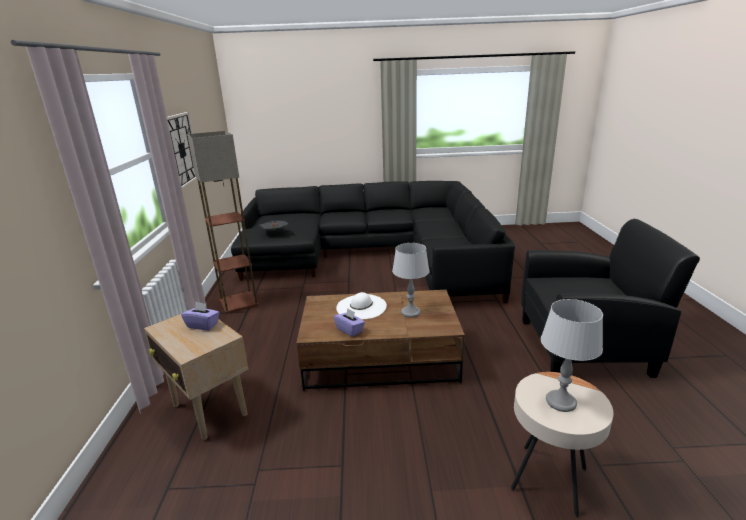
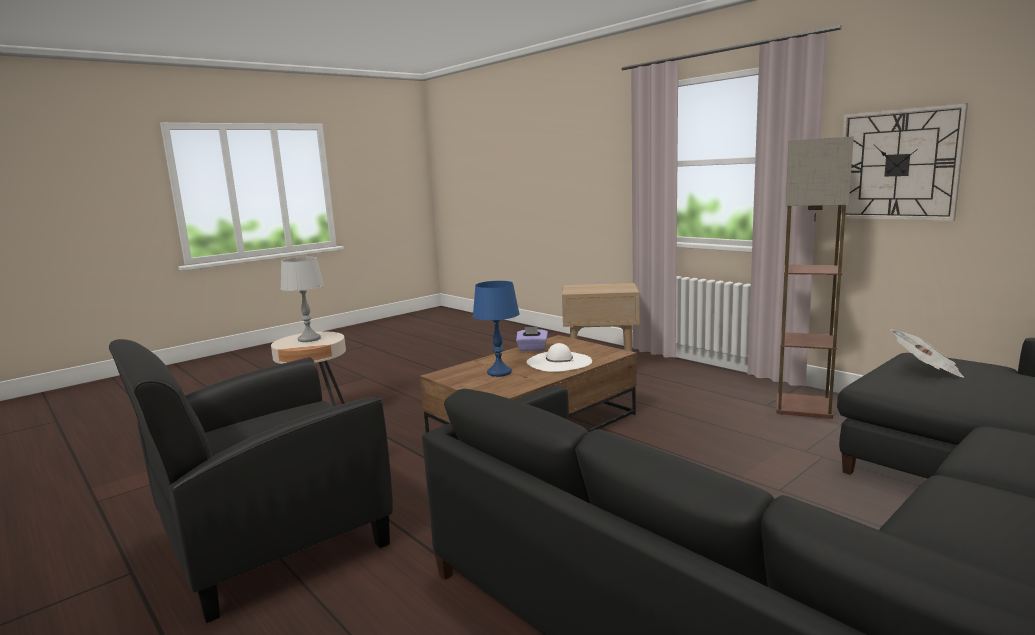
camera: 140 degrees right, 10 degrees down
purple tissue box [181,302,220,330] -> none
grey table lamp [392,243,429,318] -> blue table lamp [473,281,520,377]

